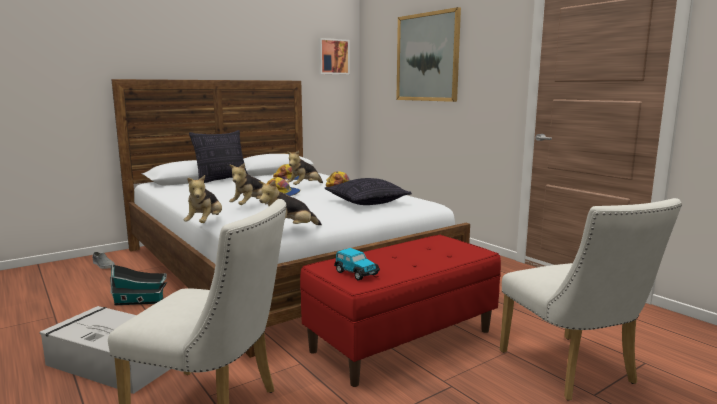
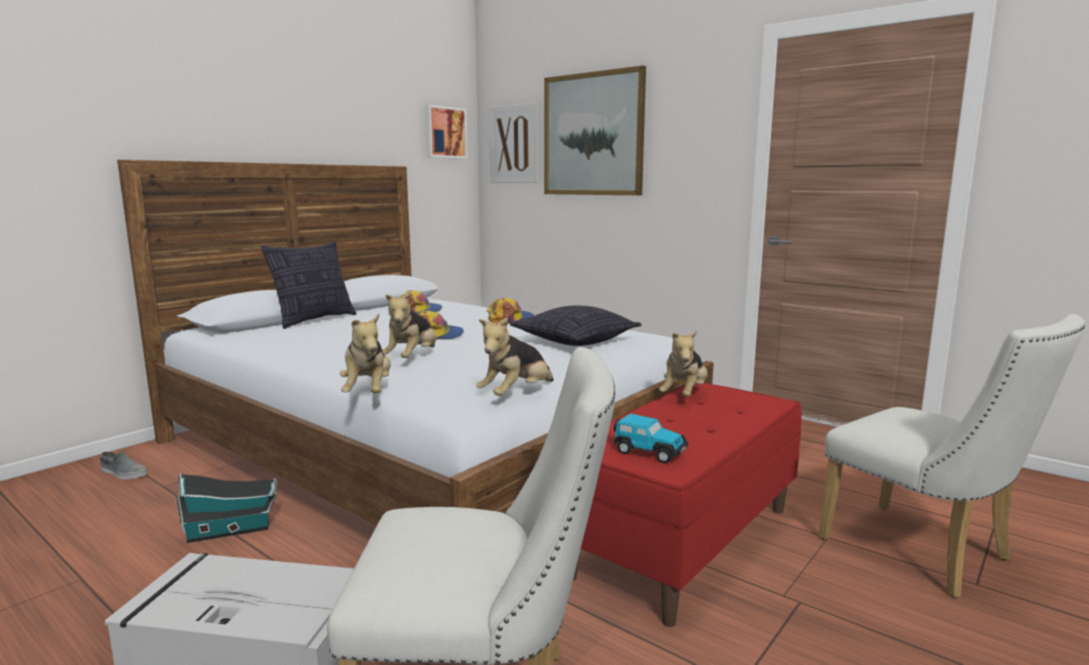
camera: 15 degrees left, 0 degrees up
plush toy [287,151,323,185] -> plush toy moved to [659,330,708,397]
none -> picture [489,103,538,183]

